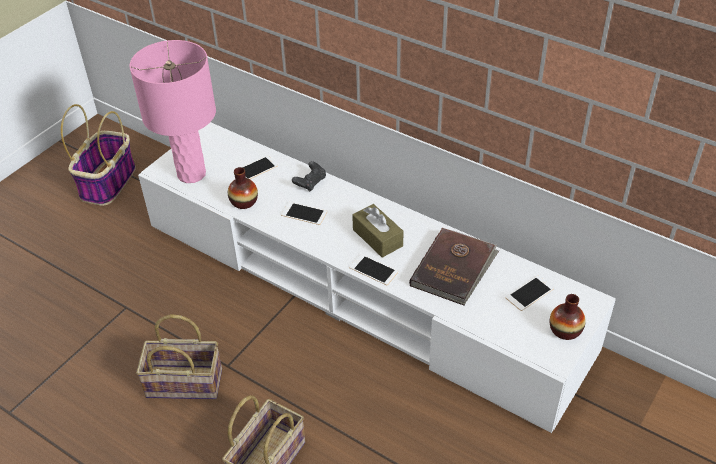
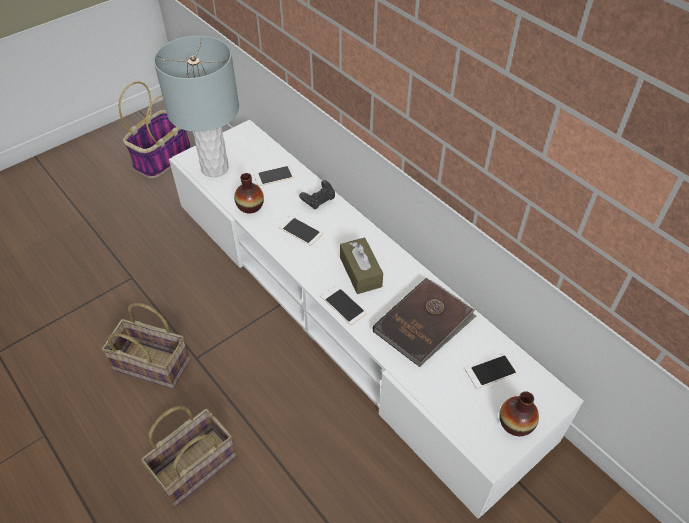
camera: 15 degrees right, 5 degrees up
pink table lamp [129,40,216,183] -> grey table lamp [154,36,239,177]

